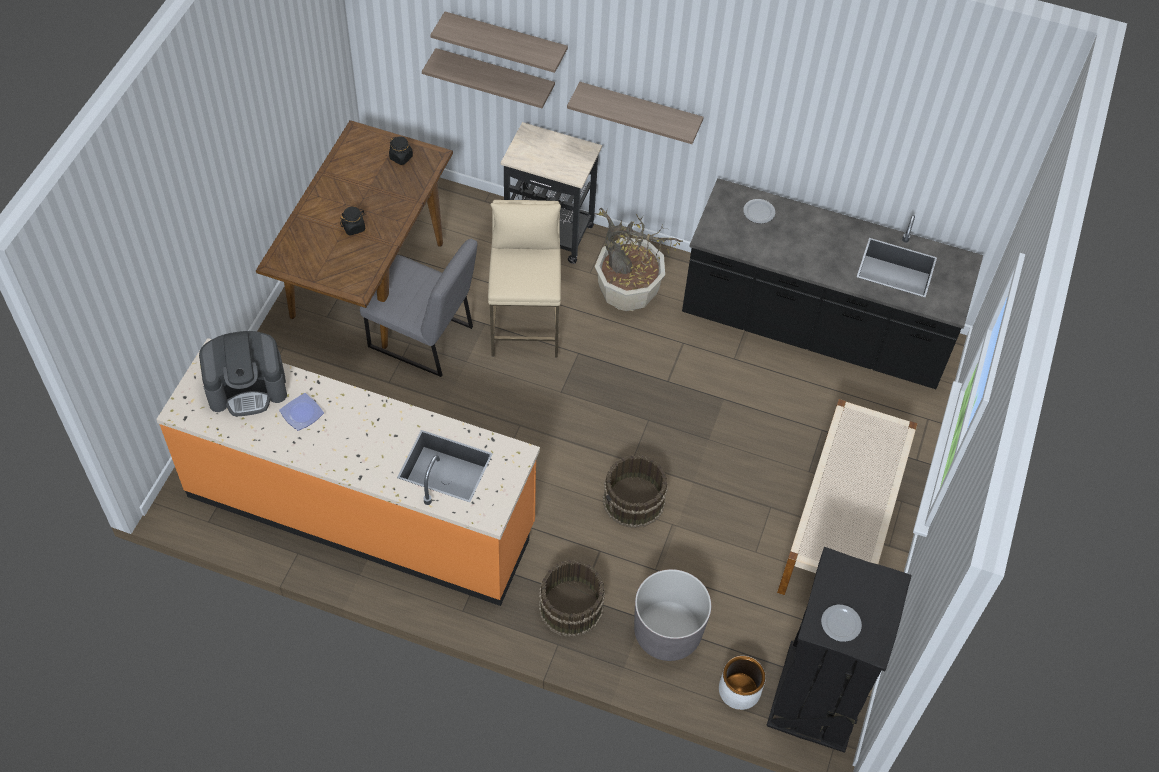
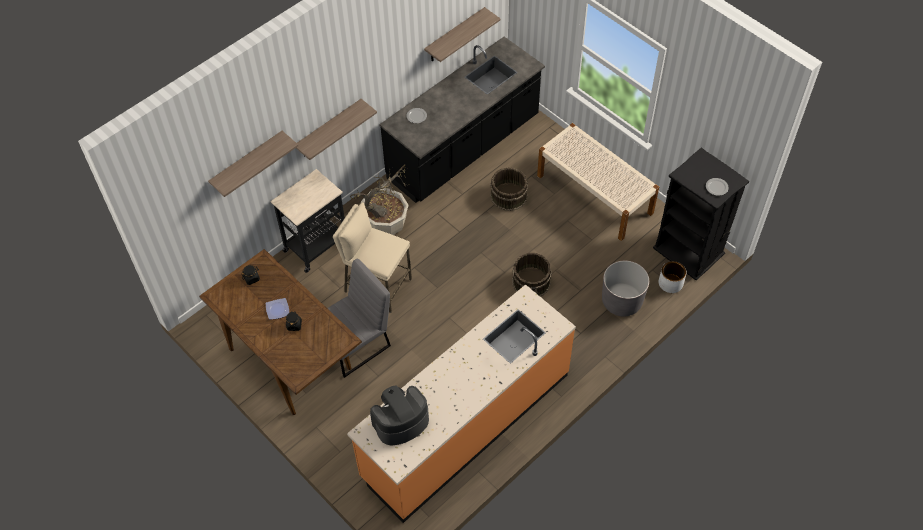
camera: 60 degrees left, 0 degrees up
coffee machine [199,331,287,416] -> coffee machine turned 135 degrees counterclockwise [370,385,429,446]
plate [279,393,324,431] -> plate moved to [266,298,289,319]
shelf [422,48,555,108] -> shelf moved to [424,7,501,62]
brown bucket [539,560,605,637] -> brown bucket moved to [490,167,528,211]

